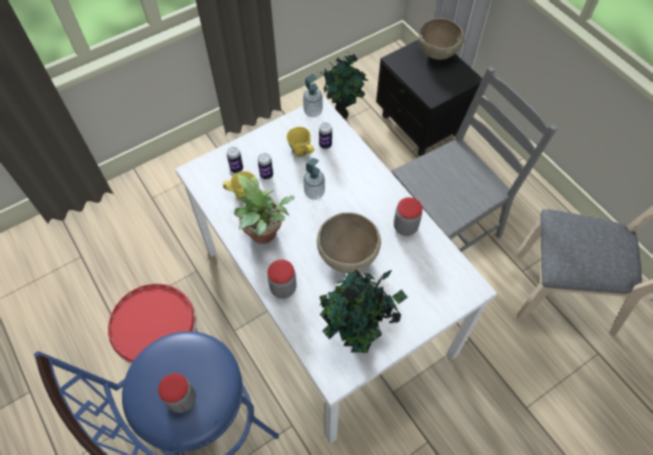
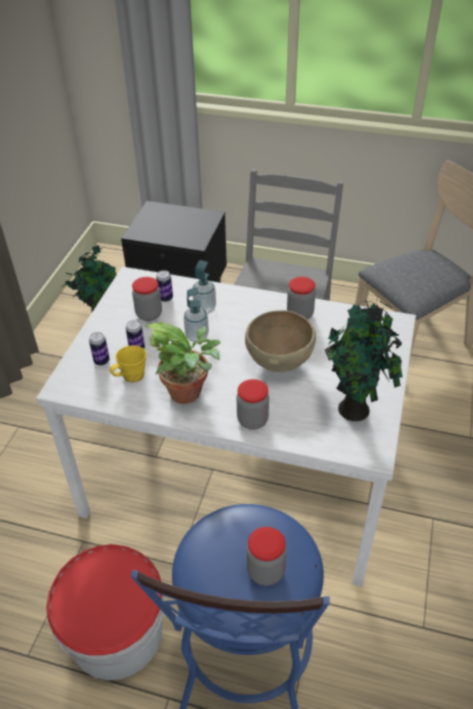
camera: 40 degrees left, 15 degrees down
yellow mug [286,127,314,157] -> jar [132,277,162,321]
soap dispenser [303,74,323,117] -> soap dispenser moved to [193,260,216,314]
brown bowl [418,18,464,60] -> none

